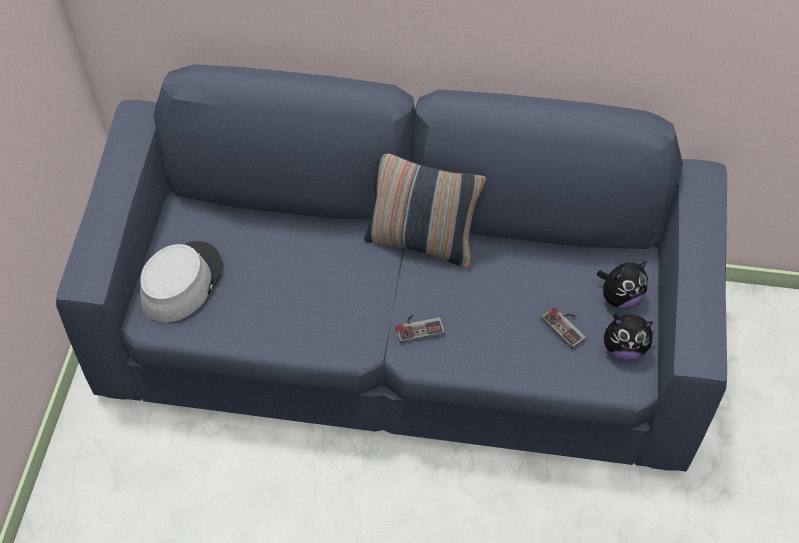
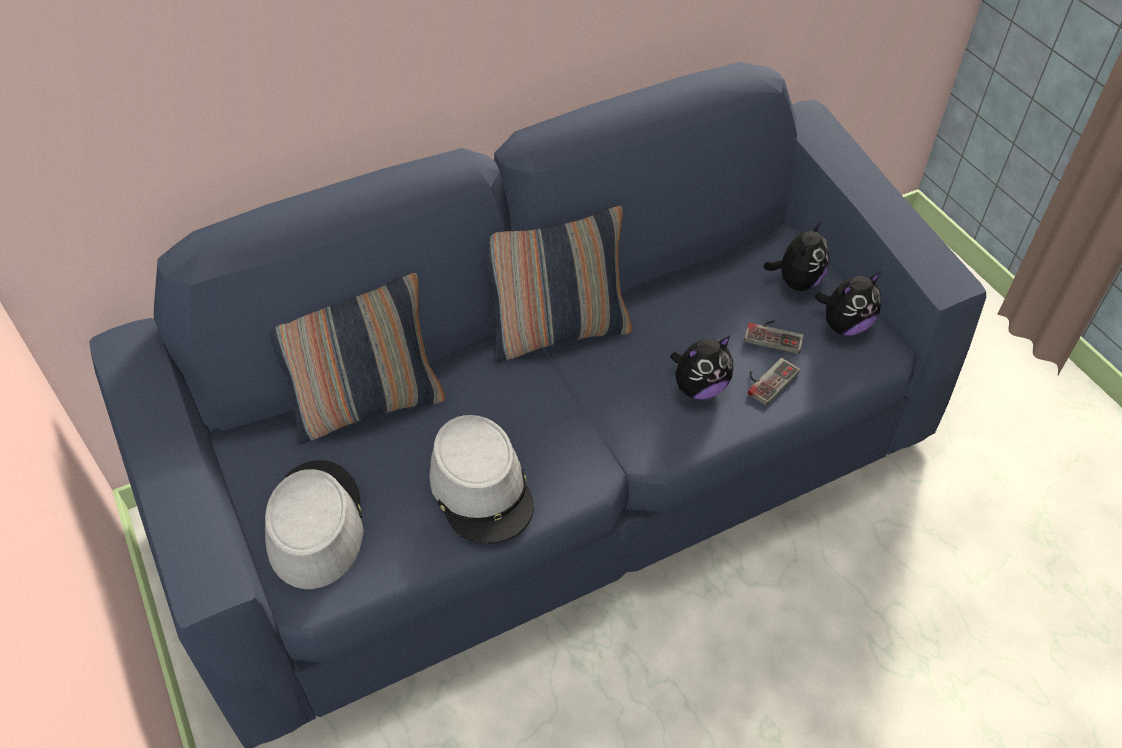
camera: 35 degrees left, 5 degrees down
game controller [396,314,445,343] -> game controller moved to [748,358,800,406]
none -> pillow [269,273,445,444]
none -> grey hat [429,415,534,544]
none -> plush toy [670,336,733,400]

